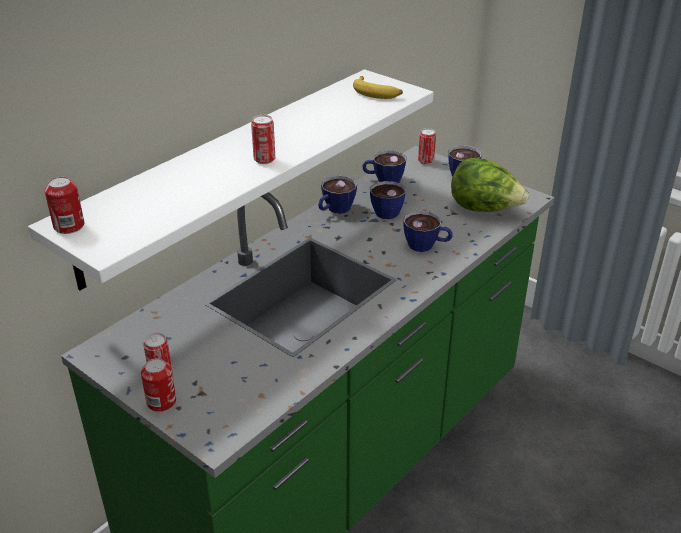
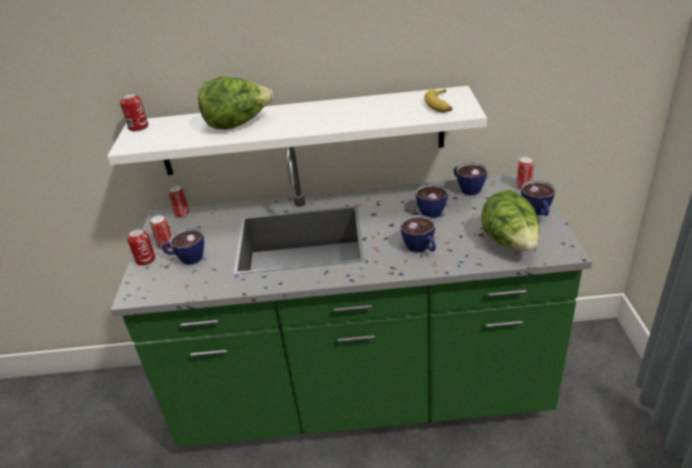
camera: 50 degrees right, 0 degrees up
can [251,115,275,164] -> can moved to [168,185,190,218]
cup [318,175,357,214] -> cup moved to [162,228,204,265]
none -> lettuce [198,76,273,130]

